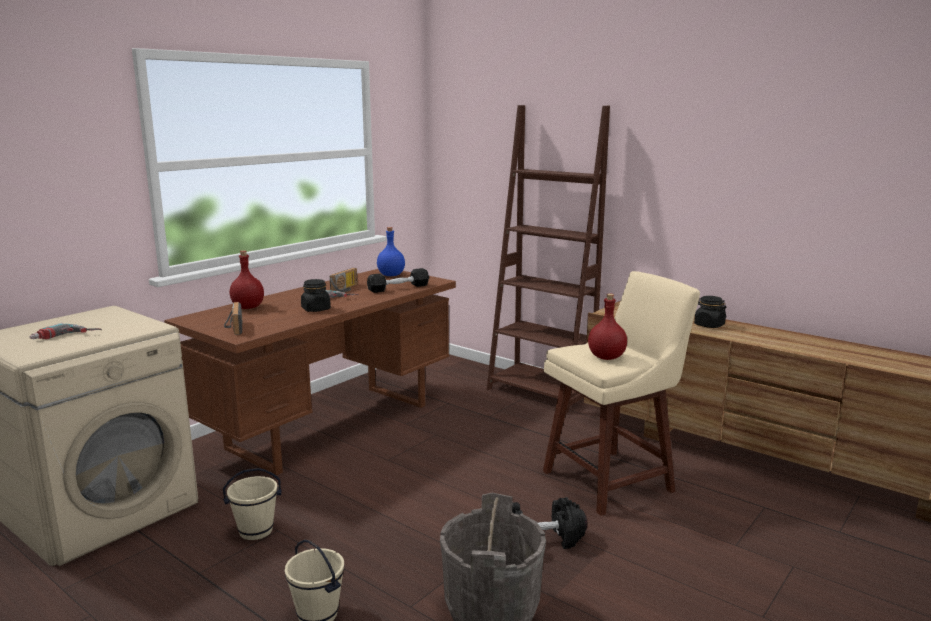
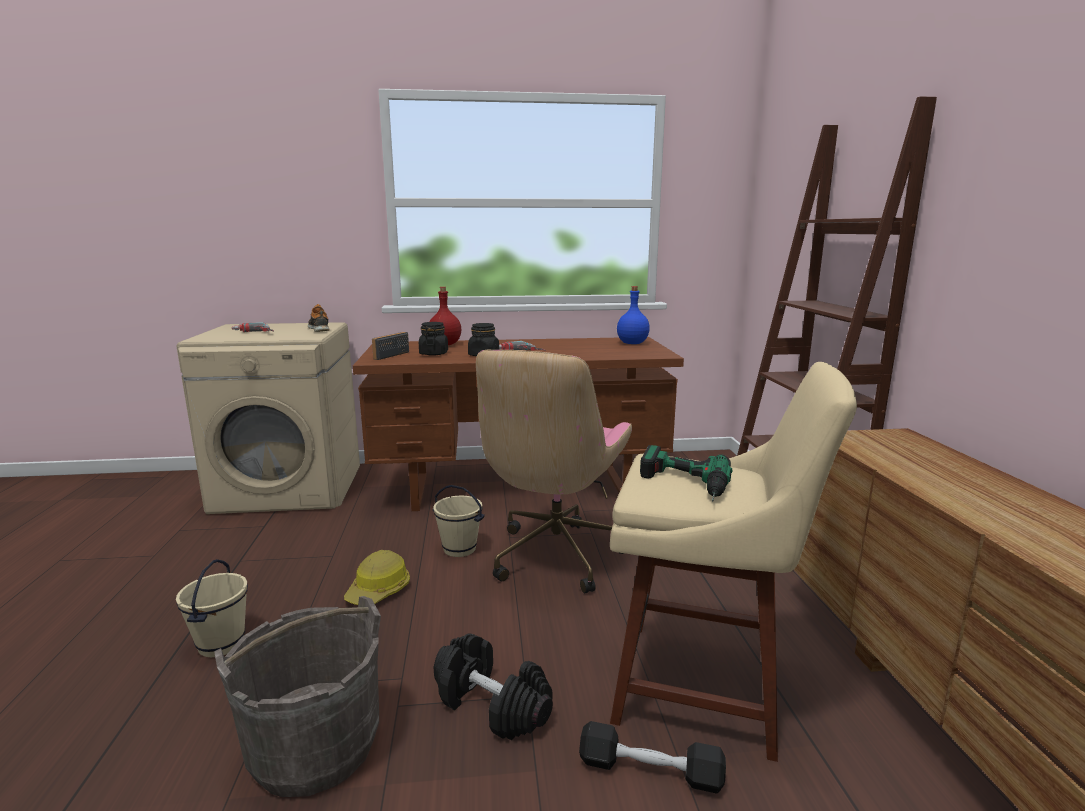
camera: 45 degrees right, 0 degrees up
beige bucket [223,468,282,540] -> beige bucket moved to [432,485,485,557]
radio [330,268,358,292] -> none
black dumbbell [367,268,429,293] -> black dumbbell moved to [579,721,726,794]
red bottle [588,294,627,360] -> power drill [640,445,732,502]
black jar [694,296,726,328] -> black jar moved to [419,322,448,356]
none -> shoe [308,304,330,332]
none -> hard hat [344,550,410,605]
none -> pink office chair [476,350,632,593]

